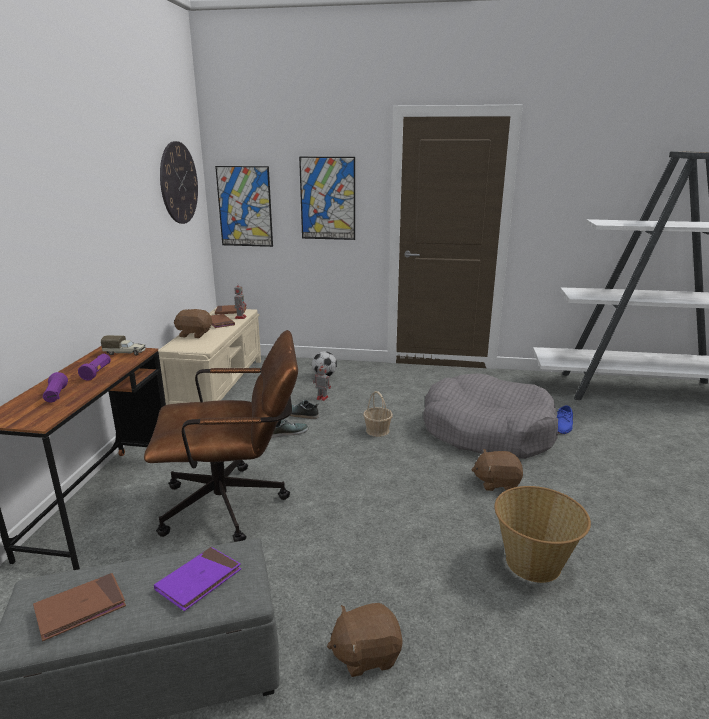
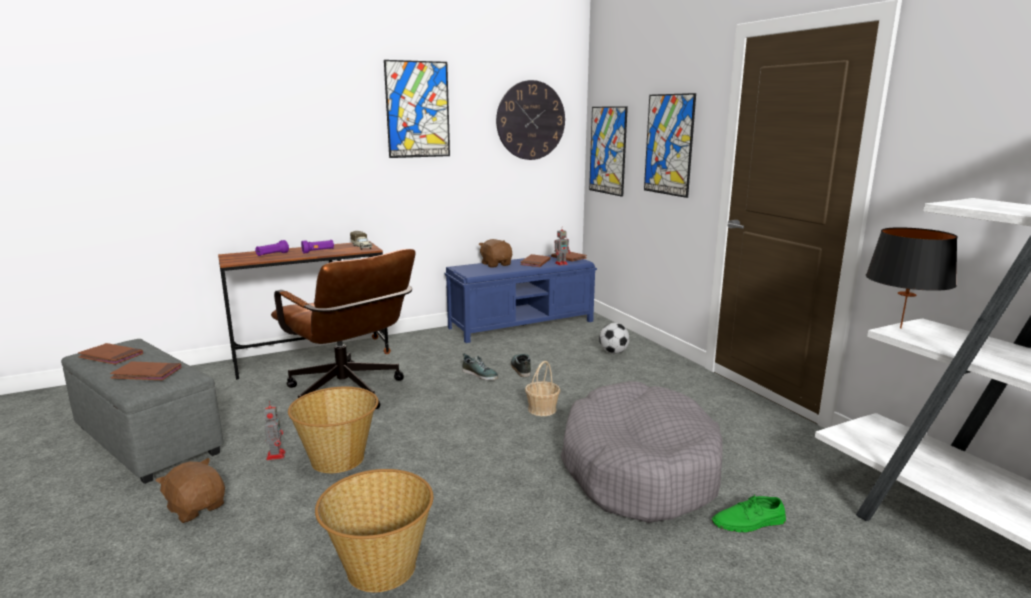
camera: 55 degrees right, 5 degrees down
purple book [154,547,241,611] -> brown book [110,361,181,380]
beige bench [158,307,261,405] -> blue bench [444,255,597,343]
toy robot [313,366,331,401] -> toy robot moved to [264,401,285,460]
brown plush toy [471,449,523,491] -> none
blue shoe [557,405,573,434] -> green shoe [712,494,786,532]
none -> basket [288,387,378,473]
none -> picture [384,60,450,158]
none -> black table lamp [866,227,958,329]

